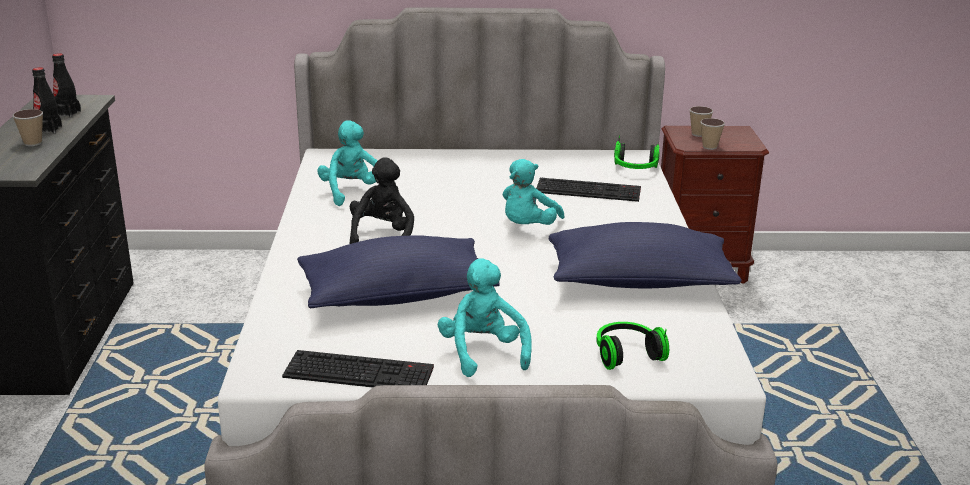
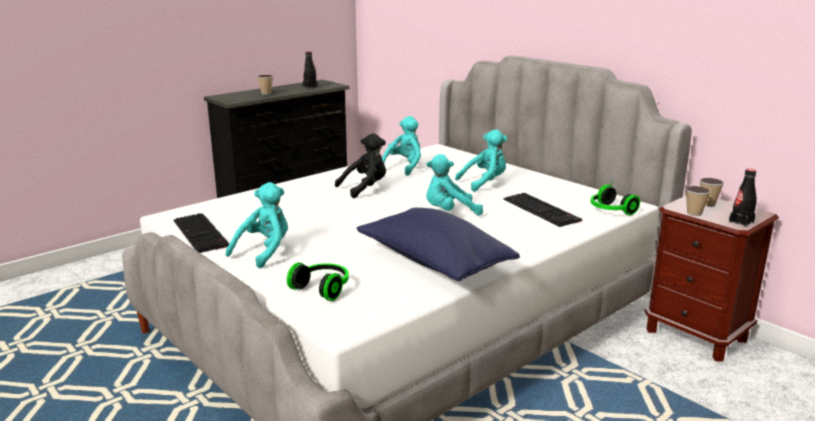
camera: 50 degrees right, 5 degrees down
black bottle [32,67,62,133] -> black bottle moved to [729,169,757,227]
blue pillow [297,235,500,308] -> none
none -> turquoise plush toy [455,130,507,192]

